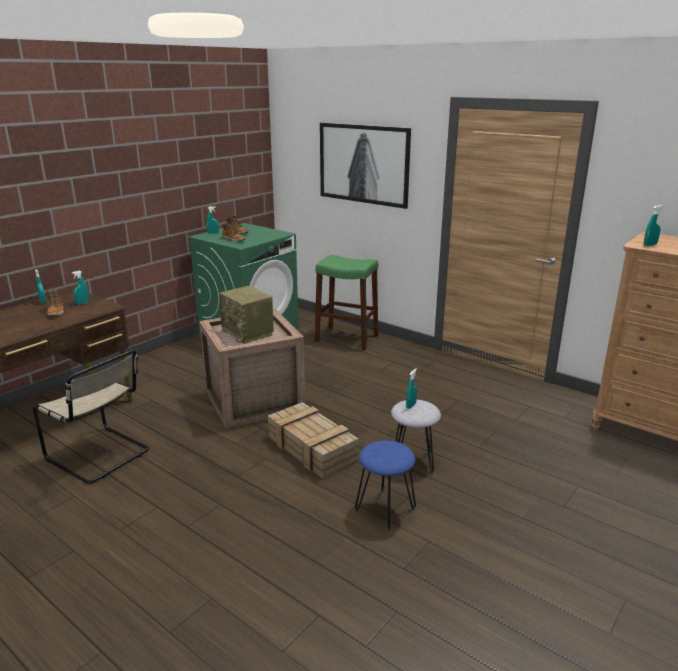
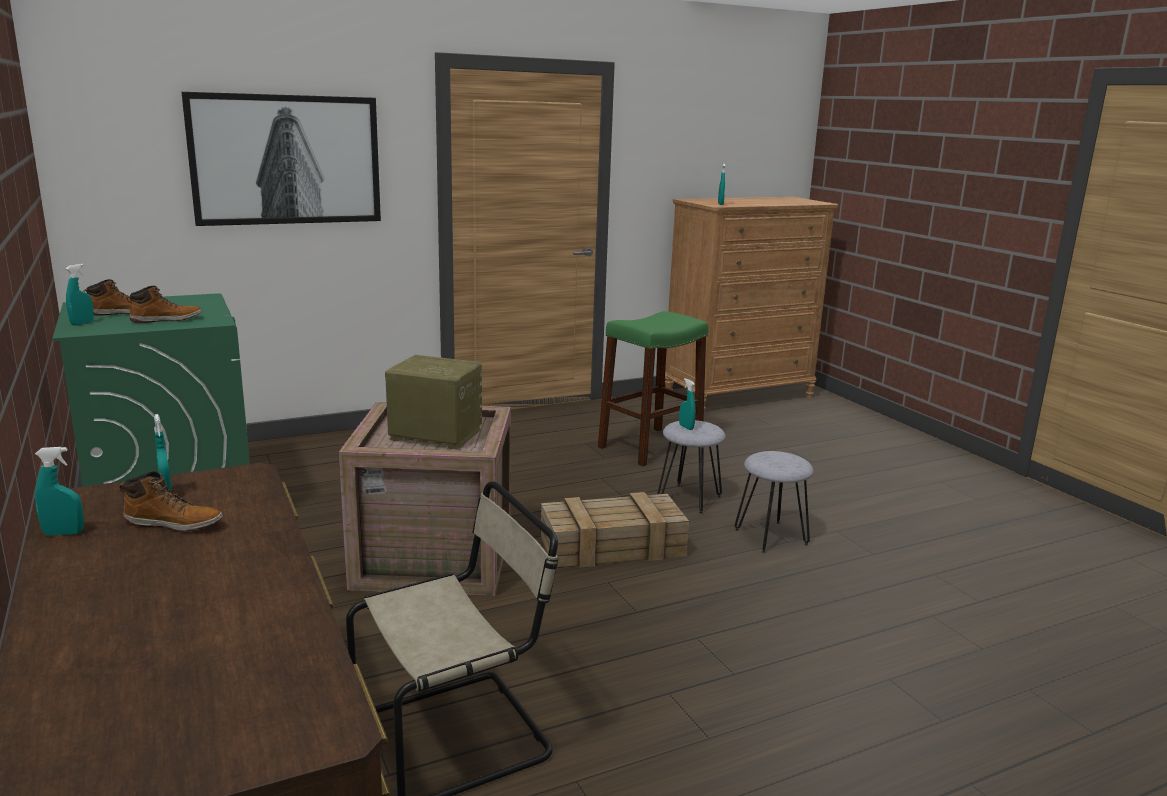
camera: 65 degrees left, 5 degrees down
radio [219,286,274,344] -> radio turned 150 degrees counterclockwise [385,355,482,450]
green stool [315,255,378,350] -> green stool moved to [598,311,708,466]
blue stool [355,441,416,530] -> grey stool [735,451,814,553]

